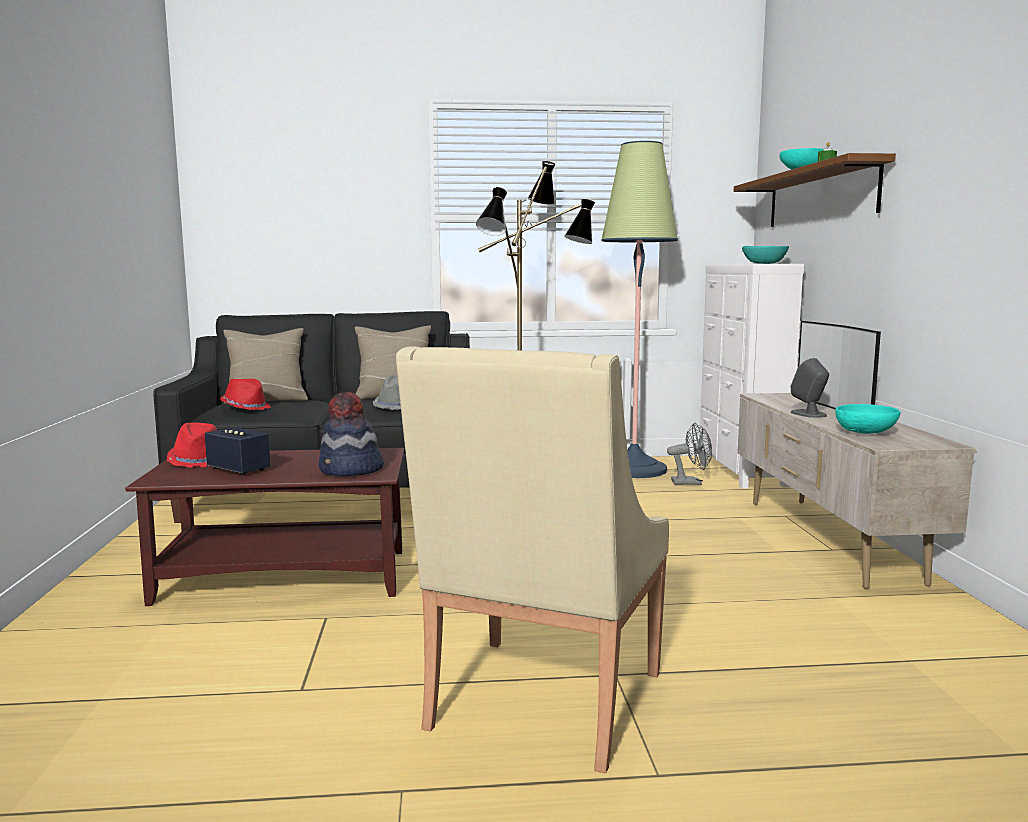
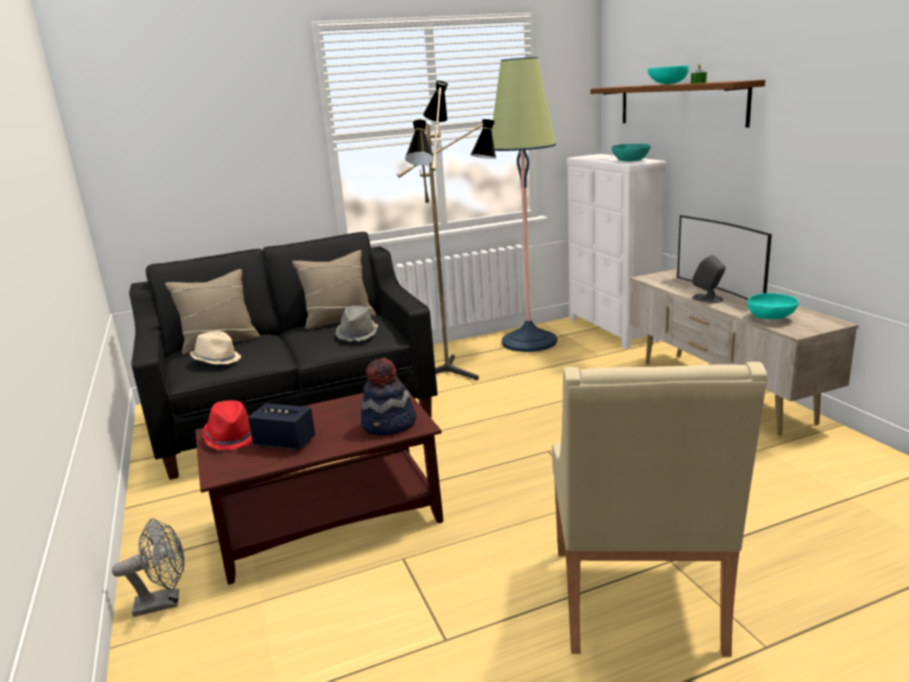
camera: 15 degrees left, 10 degrees up
red hat [220,379,271,410] -> beige hat [190,331,241,365]
grey fan [667,423,712,485] -> grey fan moved to [112,519,184,617]

